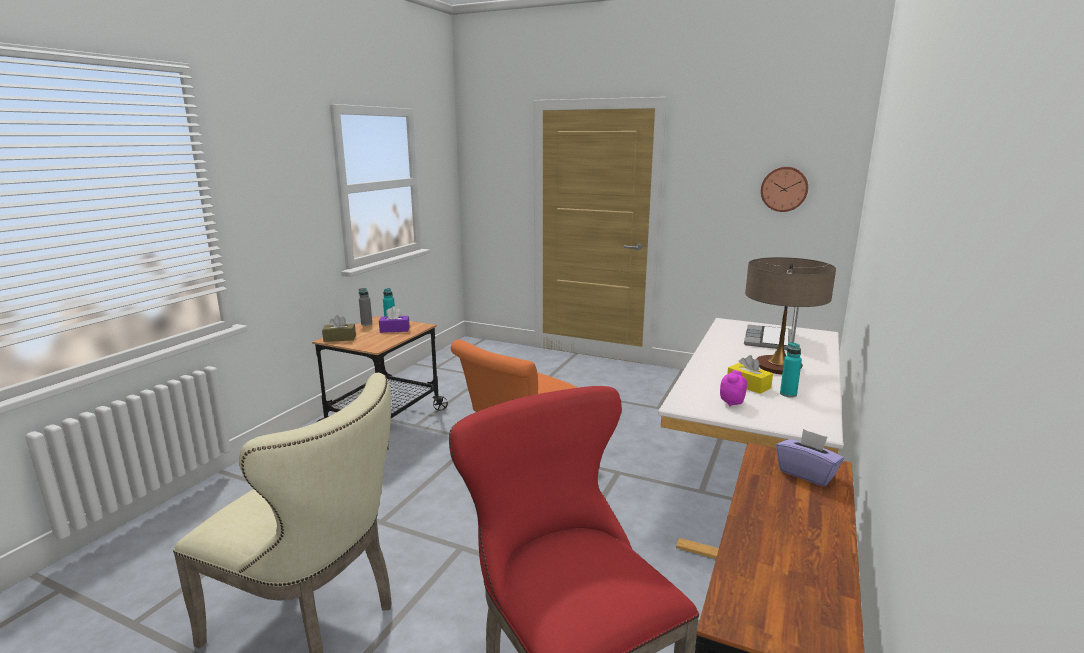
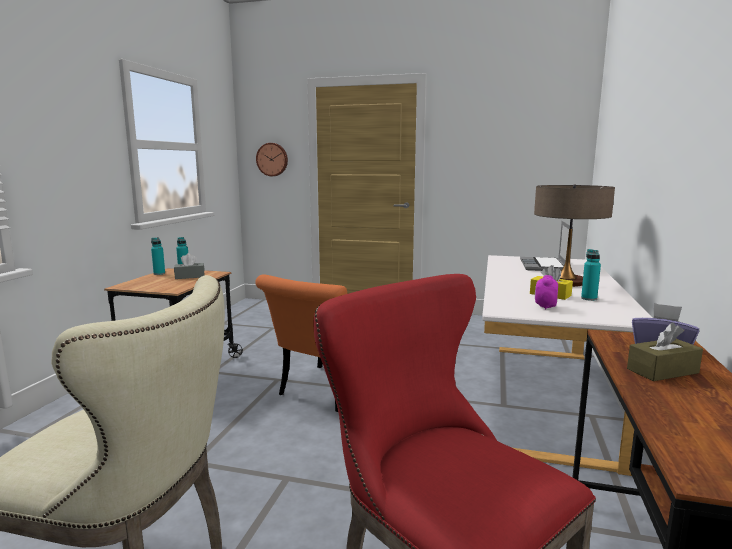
camera: 10 degrees left, 5 degrees down
brown tissue box [322,315,356,342] -> brown tissue box moved to [627,323,703,381]
grey bottle [359,288,372,326] -> turquoise bottle [151,237,165,275]
purple tissue box [379,307,409,333] -> grey tissue box [174,253,205,279]
wall clock [761,167,808,212] -> wall clock moved to [256,143,288,176]

